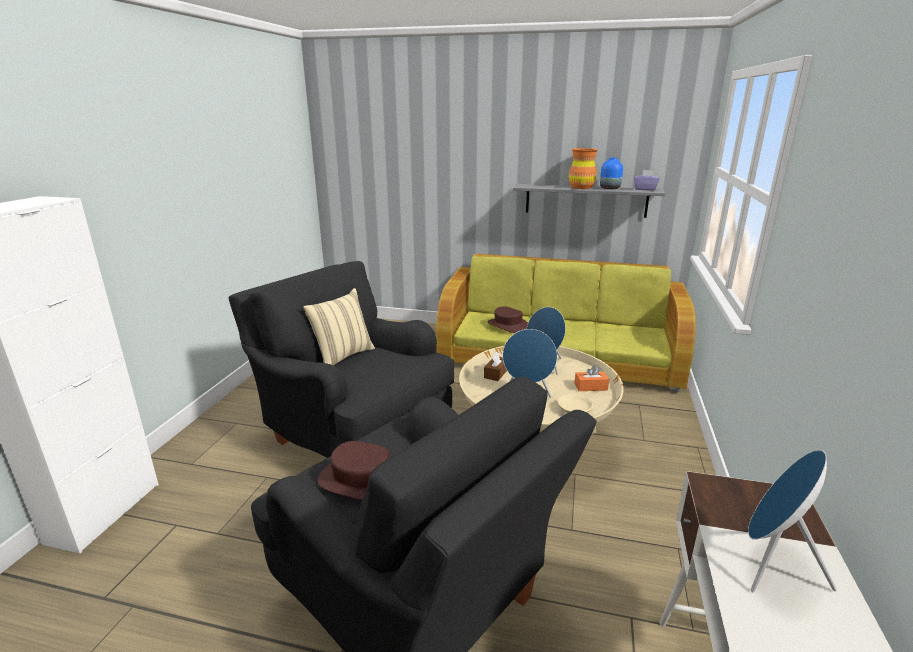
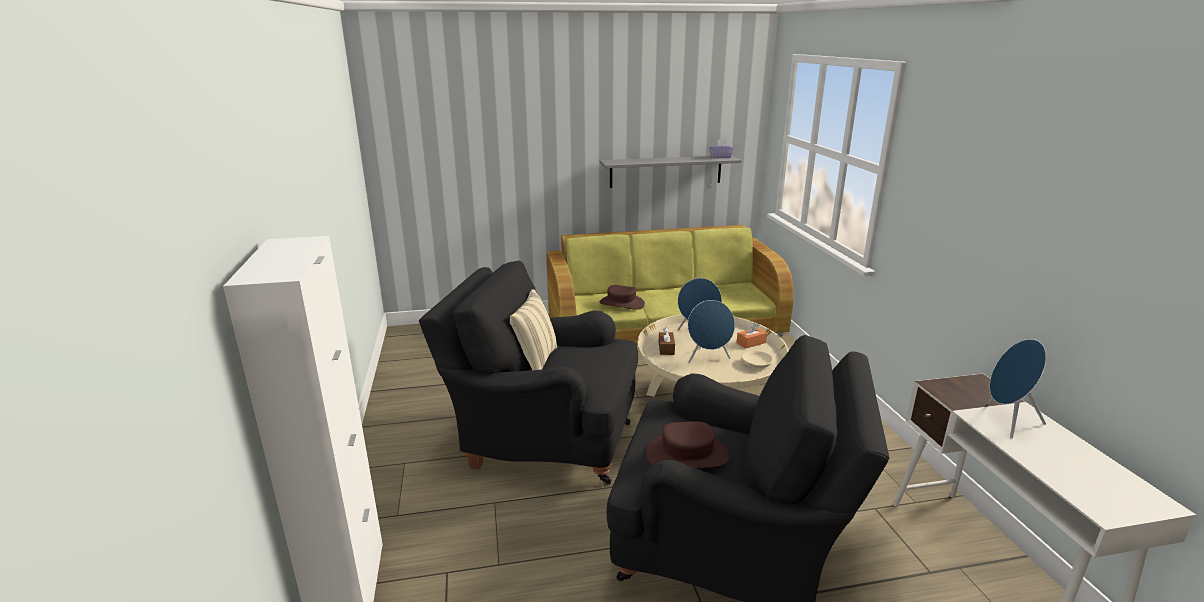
camera: 25 degrees left, 0 degrees up
orange vase [569,148,599,189] -> none
blue vase [600,157,623,189] -> none

